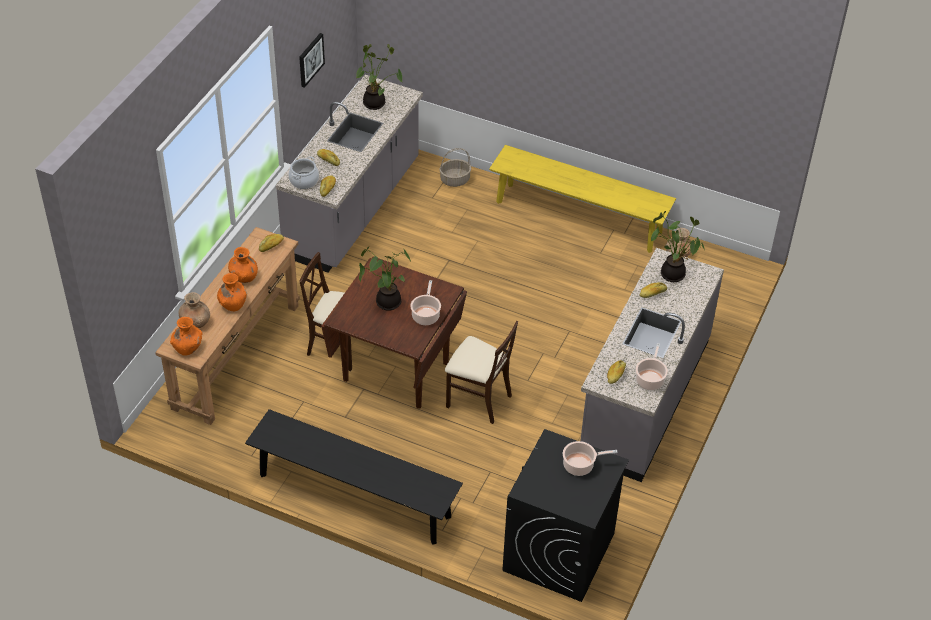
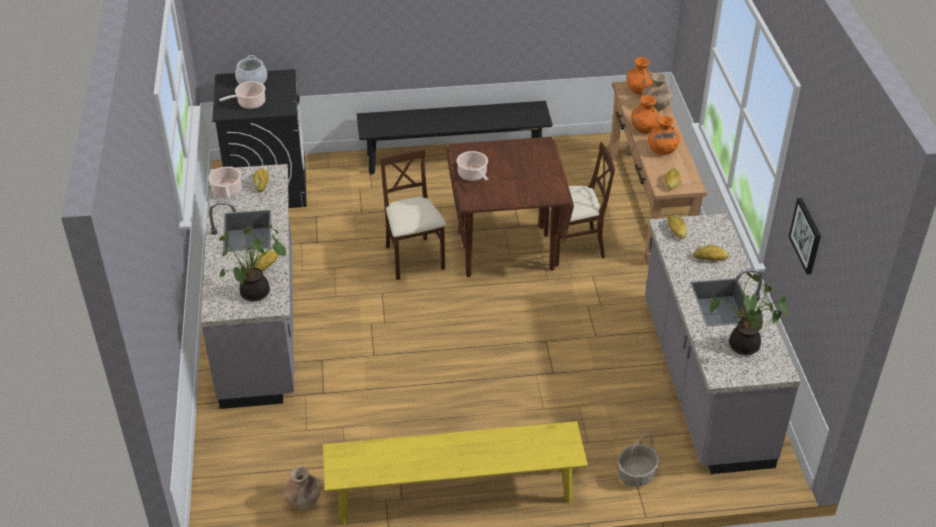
camera: 150 degrees right, 5 degrees down
cooking pot [288,156,319,189] -> cooking pot moved to [235,55,267,84]
potted plant [359,247,412,311] -> none
beige chair [445,321,518,424] -> beige chair turned 75 degrees clockwise [379,149,446,280]

